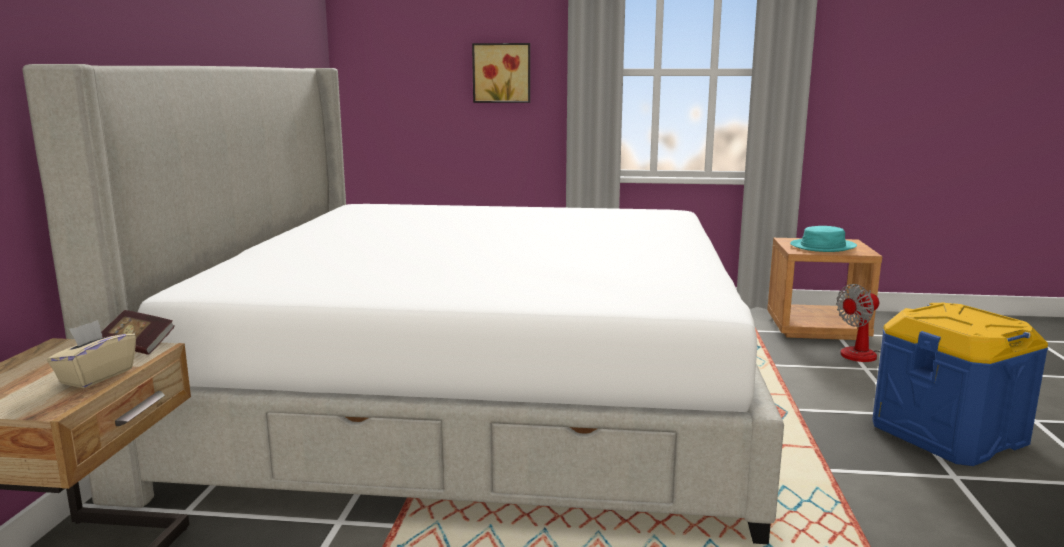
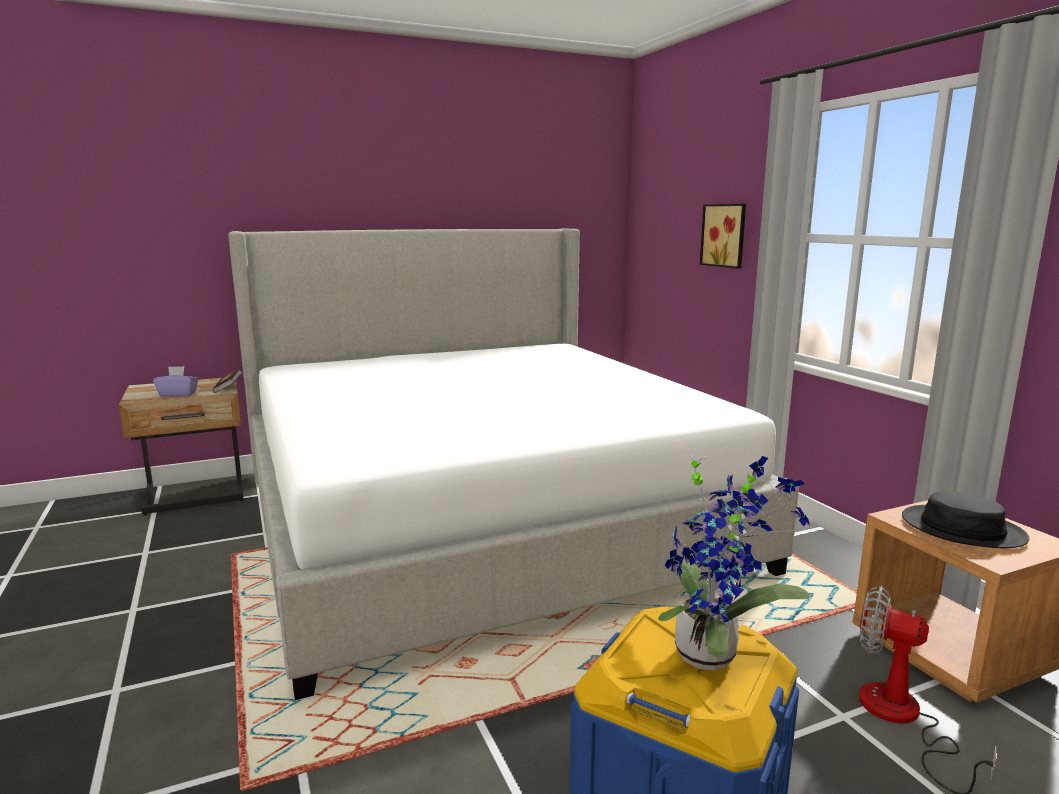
camera: 60 degrees right, 0 degrees up
beige tissue box [47,320,136,388] -> purple tissue box [153,366,199,397]
turquoise hat [790,226,857,252] -> black hat [902,491,1029,548]
none -> potted plant [658,454,810,670]

